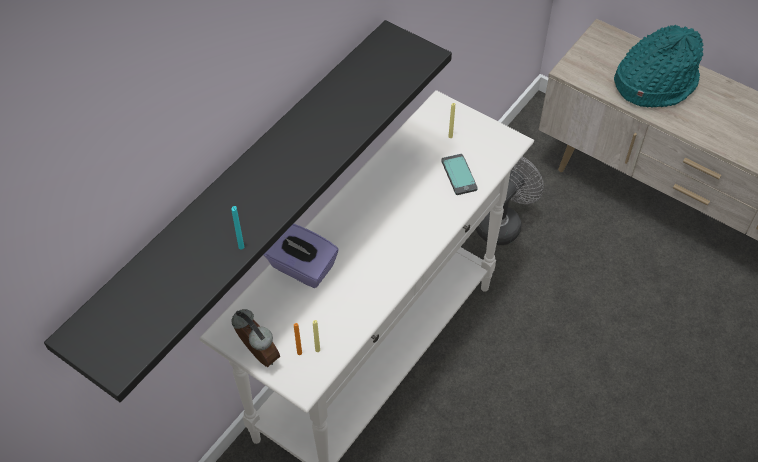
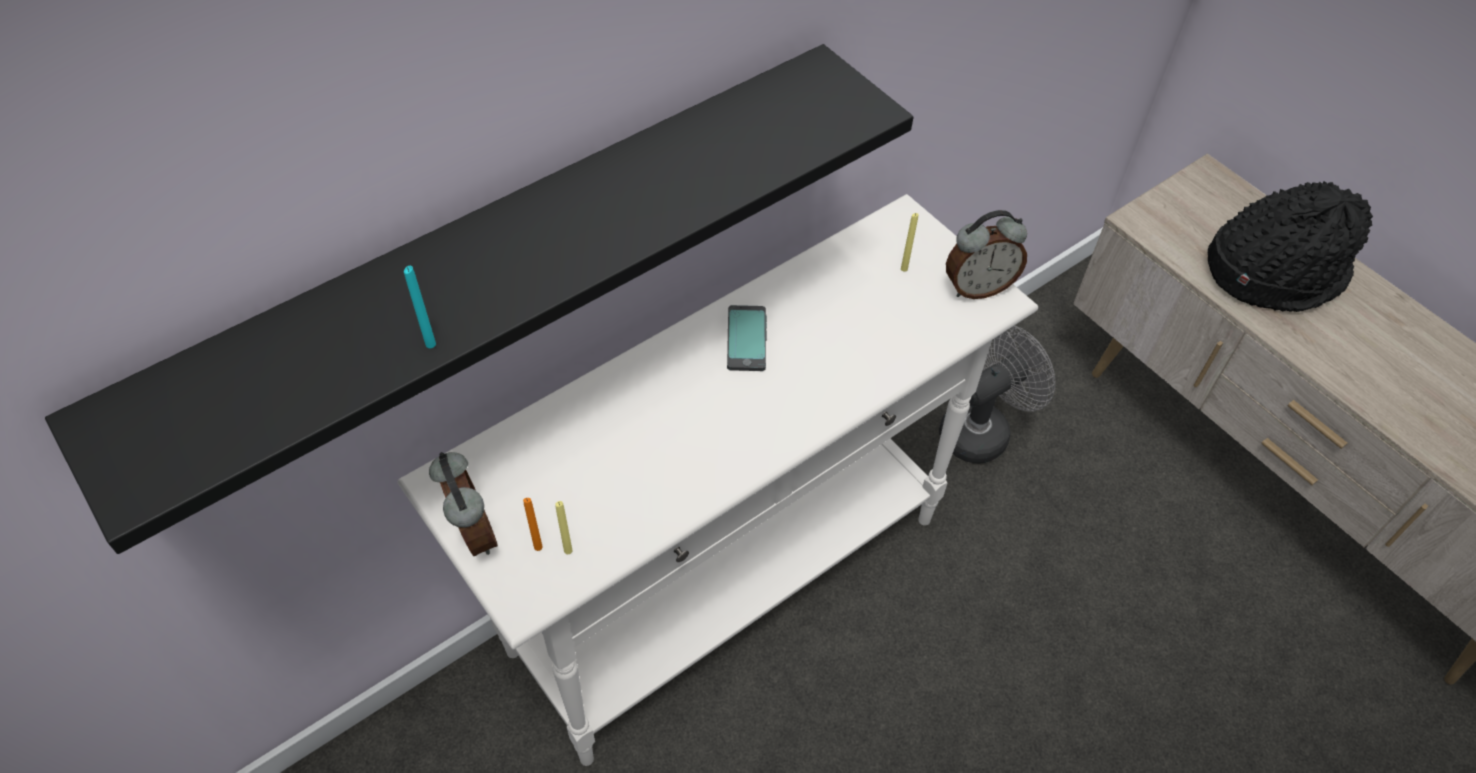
camera: 15 degrees right, 0 degrees up
purple tissue box [264,224,338,288] -> none
phone [441,154,478,195] -> phone moved to [727,305,767,371]
turquoise hat [614,25,703,108] -> black hat [1208,181,1373,312]
none -> alarm clock [946,210,1027,299]

